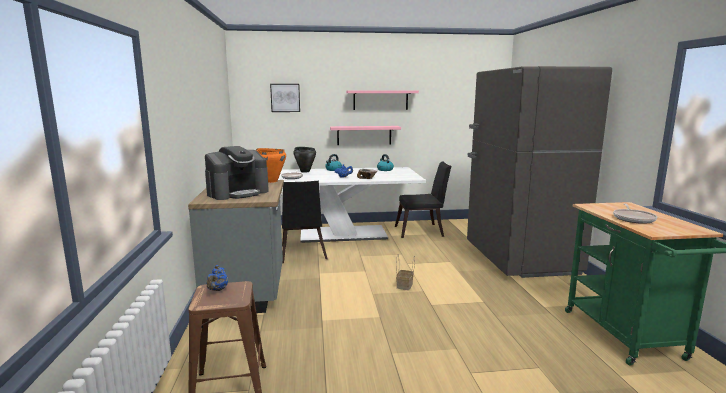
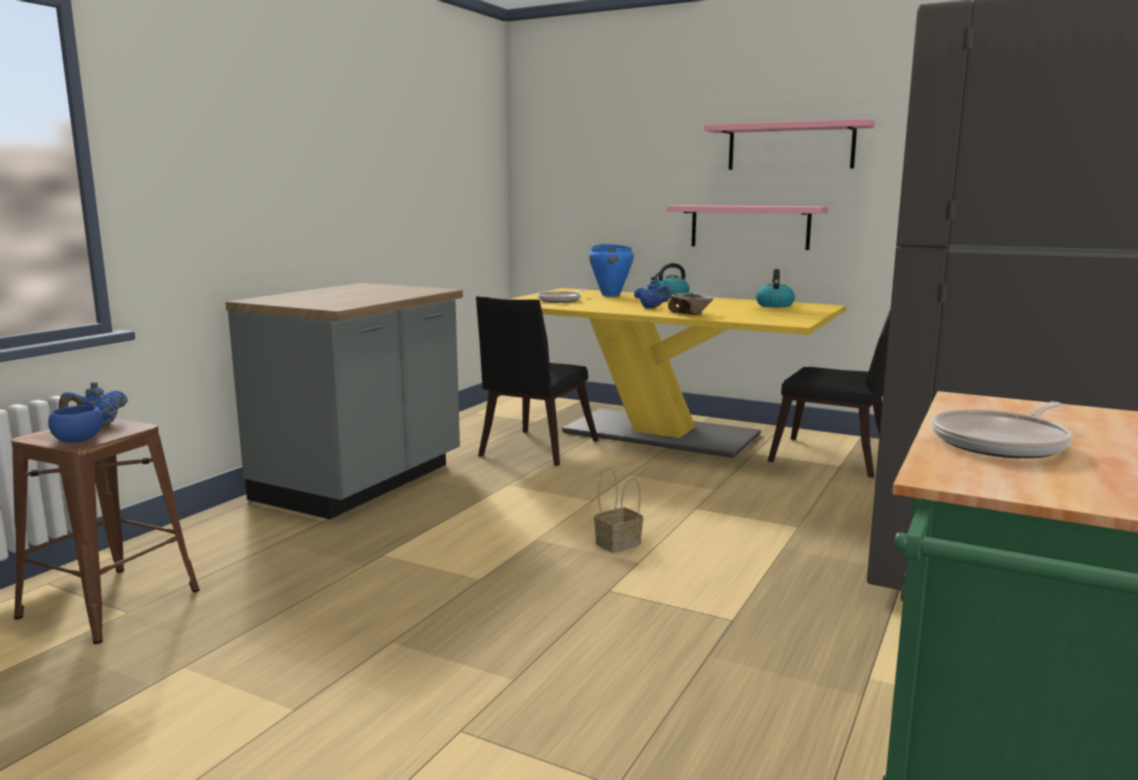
camera: 35 degrees right, 0 degrees up
coffee machine [205,146,269,200] -> none
orange cooking pot [256,148,286,183] -> none
picture [270,84,300,112] -> none
white dining table [278,167,426,243] -> yellow dining table [511,288,846,458]
black cooking pot [293,147,316,173] -> blue cooking pot [589,244,634,296]
none -> blue bowl [48,405,103,443]

